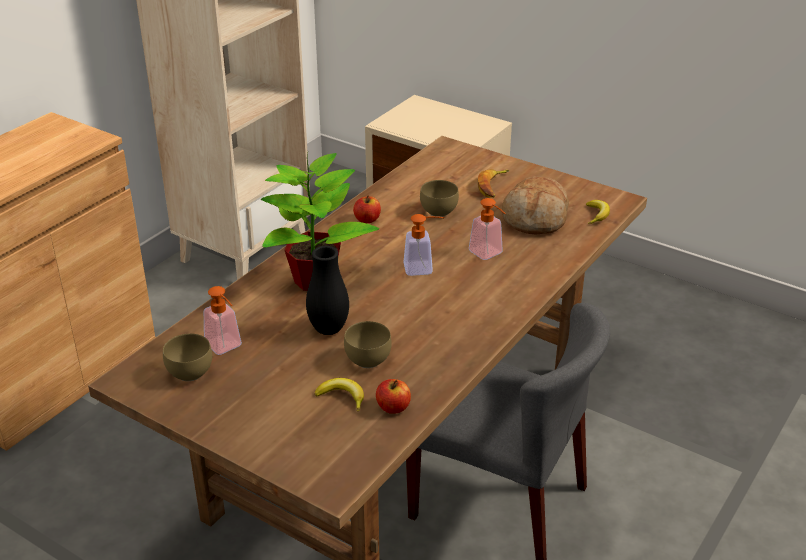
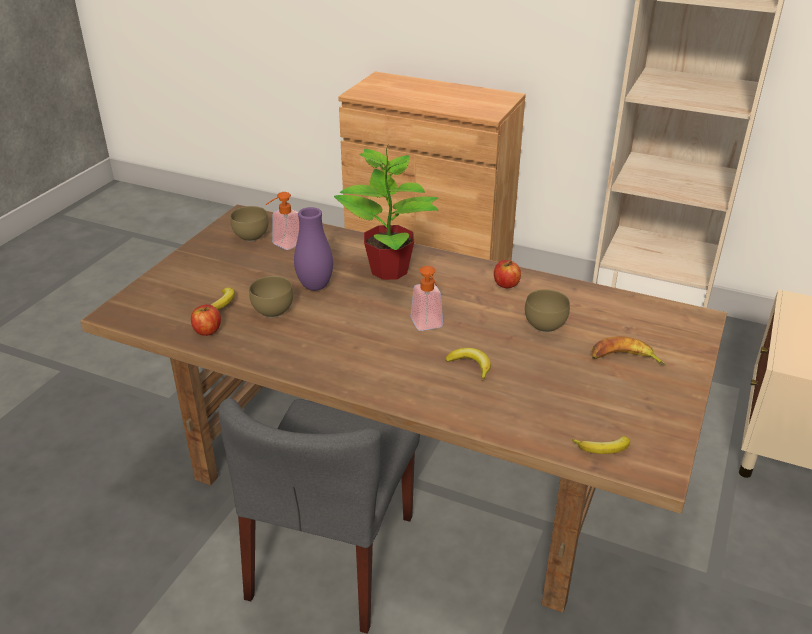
camera: 80 degrees right, 0 degrees up
black vase [306,246,349,335] -> purple vase [294,207,333,291]
soap dispenser [469,198,506,260] -> banana [445,348,491,381]
bread [502,176,569,234] -> none

